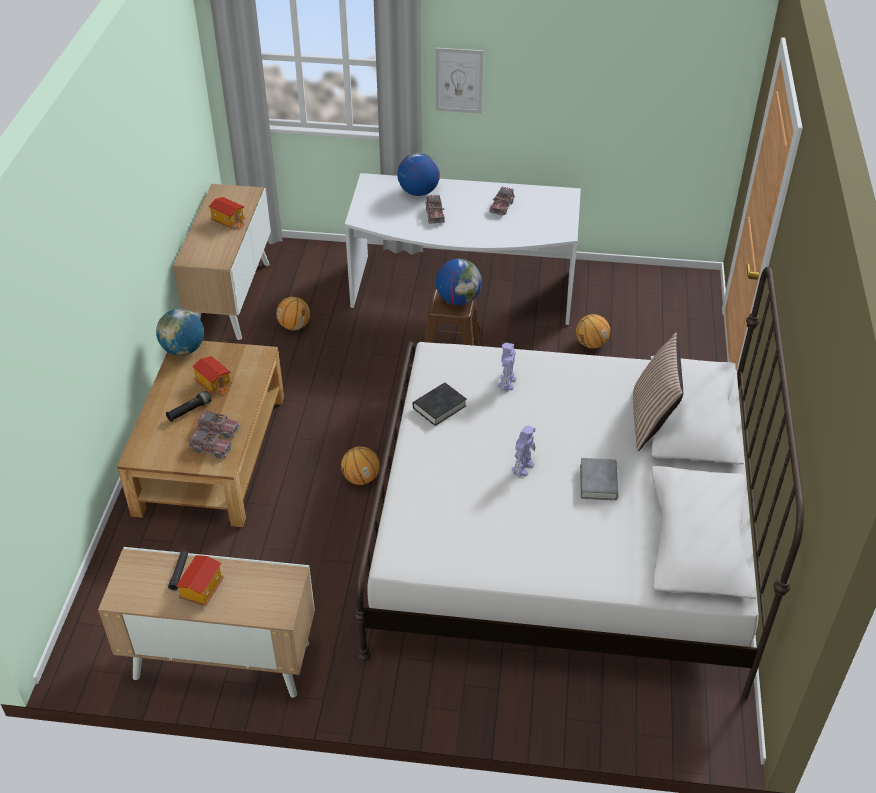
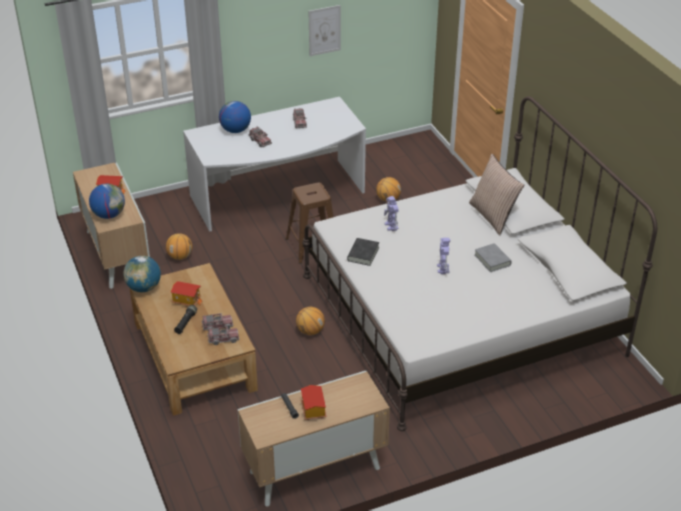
camera: 30 degrees left, 5 degrees down
picture [436,48,484,114] -> picture moved to [309,5,341,56]
globe [436,259,482,305] -> globe moved to [89,184,125,219]

